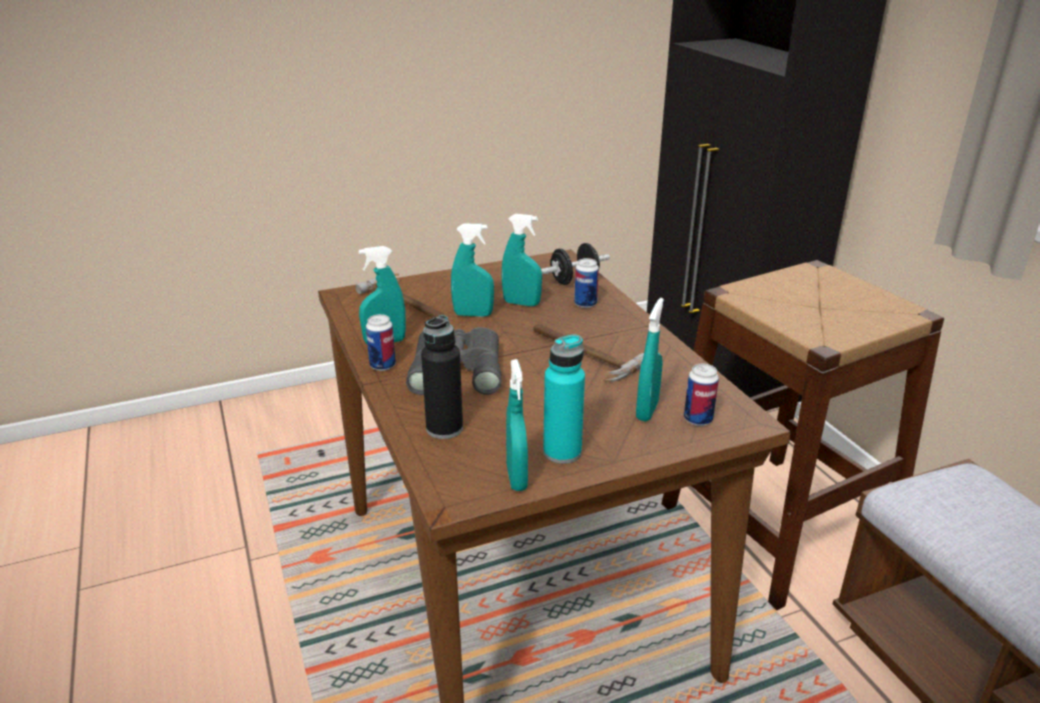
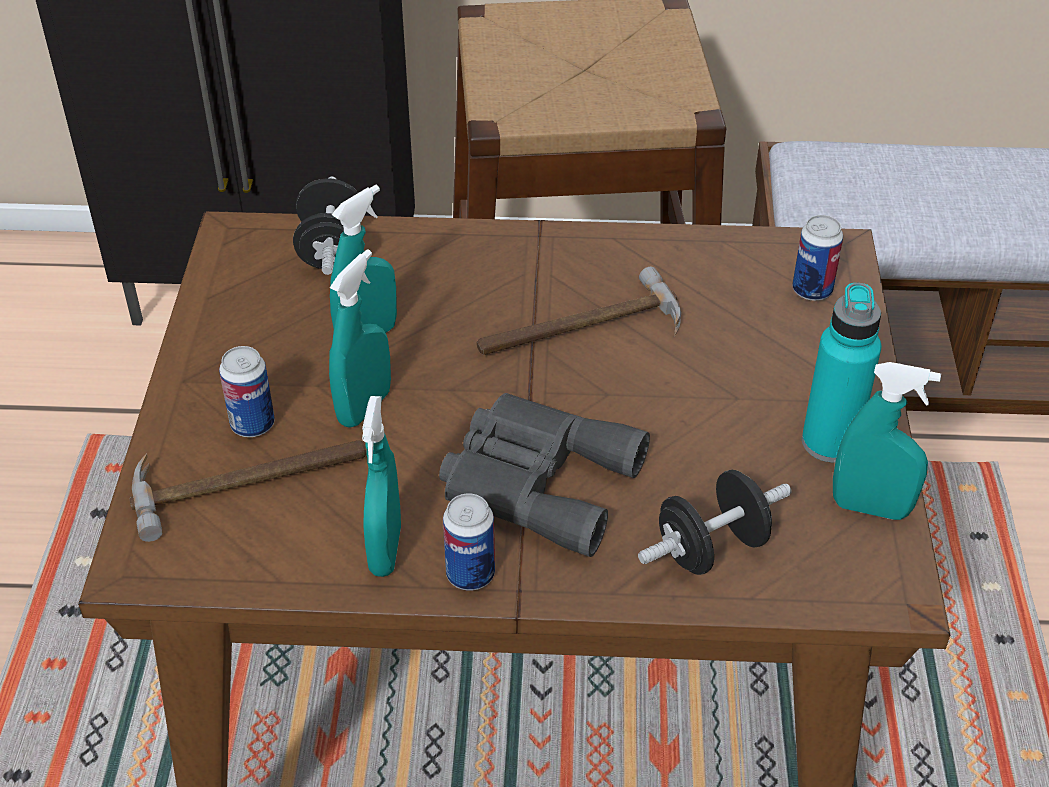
camera: 65 degrees left, 15 degrees up
black bottle [421,315,463,439] -> black dumbbell [638,470,792,575]
can [574,258,599,308] -> can moved to [219,346,275,437]
turquoise spray bottle [636,298,664,422] -> none

